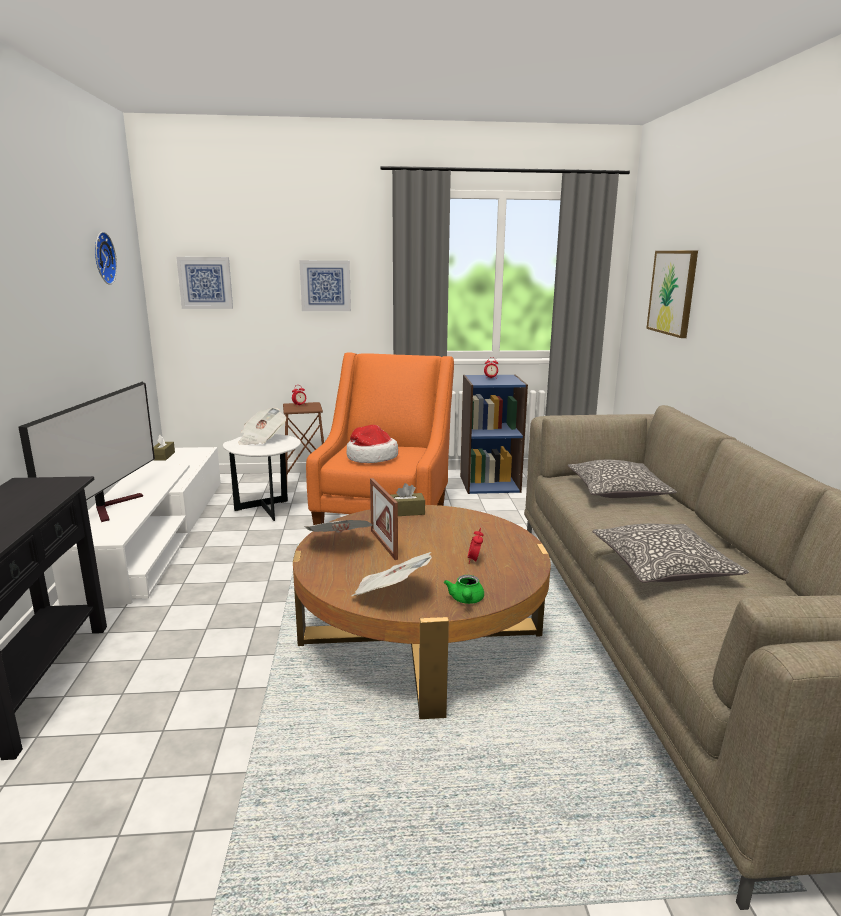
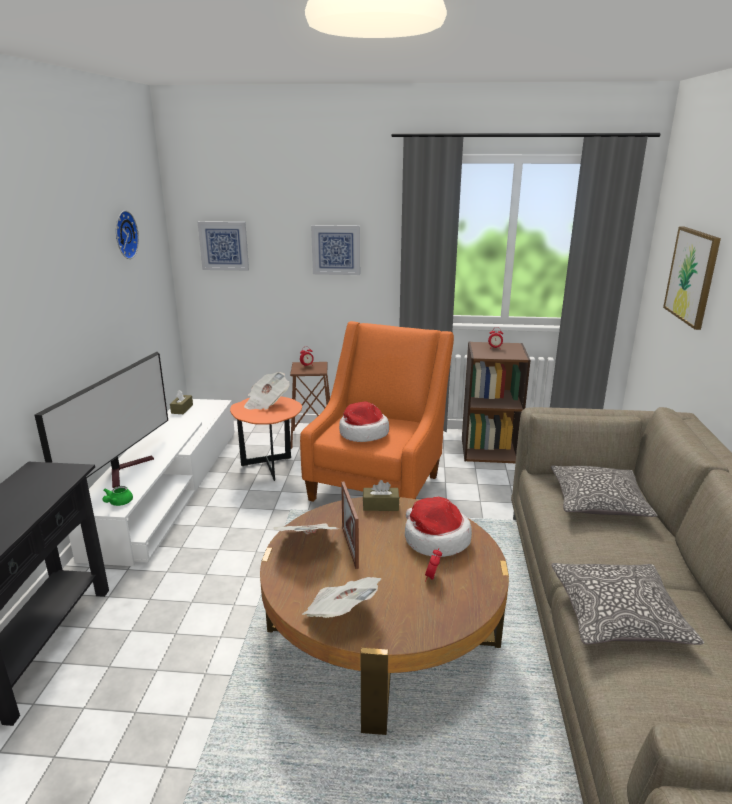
camera: 10 degrees right, 5 degrees up
white side table [223,434,301,521] -> orange side table [230,396,302,481]
green teapot [444,575,484,604] -> green teapot moved to [103,486,133,506]
blue bookcase [460,374,528,494] -> brown bookcase [462,342,531,463]
none -> hat [405,497,472,557]

